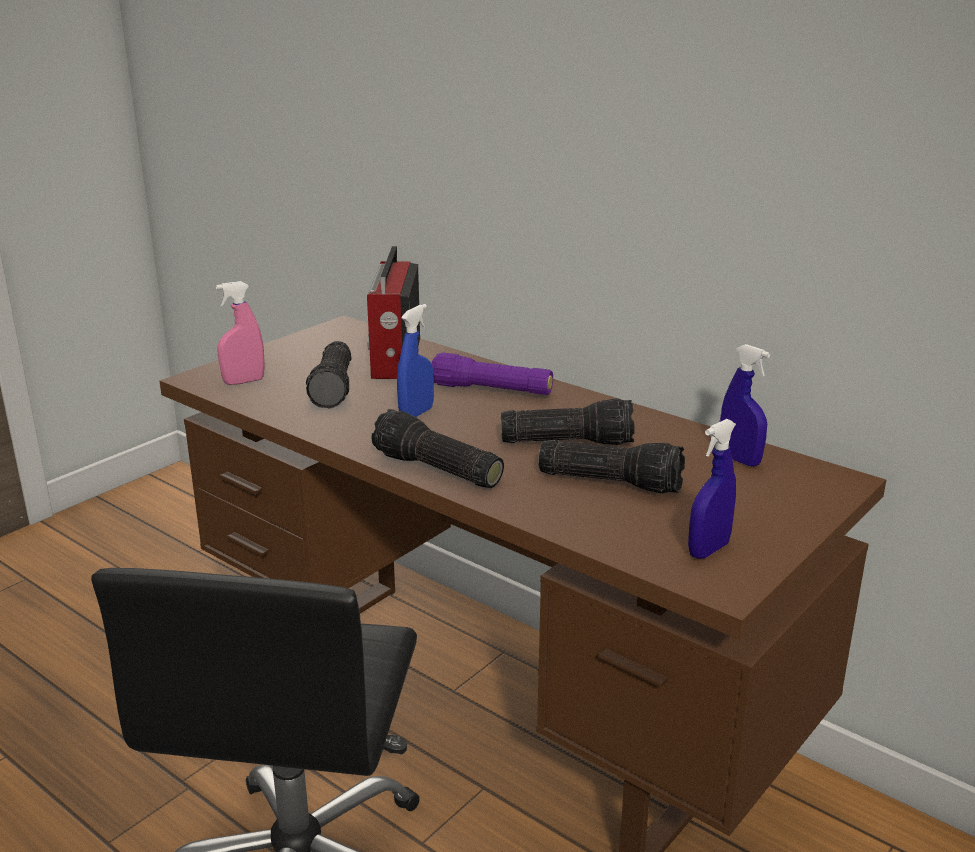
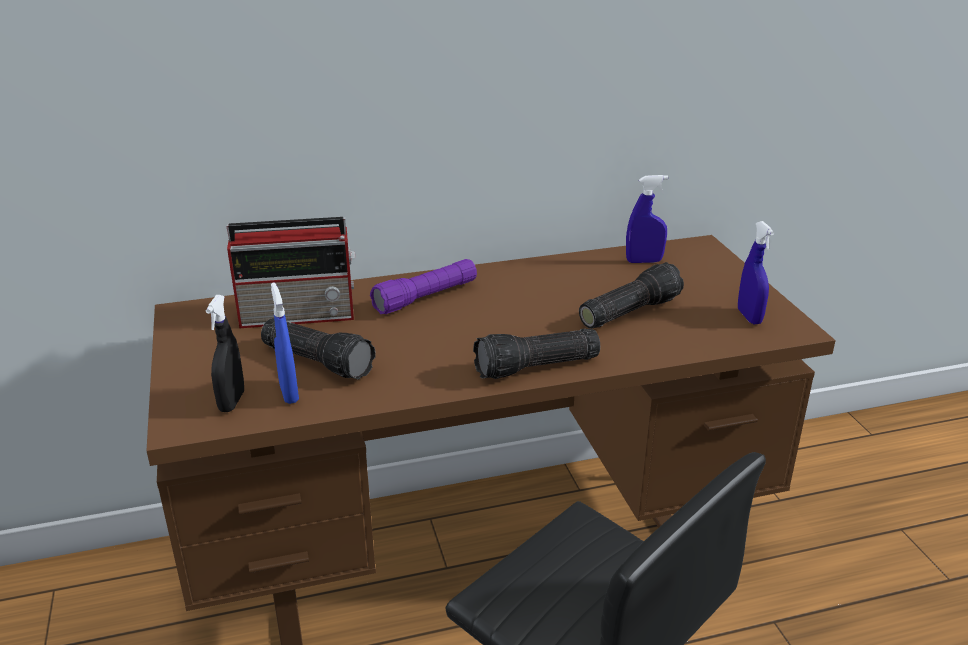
camera: 55 degrees left, 5 degrees up
pink spray bottle [216,281,265,385] -> black spray bottle [206,295,244,412]
radio [367,246,420,379] -> radio turned 45 degrees counterclockwise [227,217,355,328]
blue spray bottle [397,304,434,417] -> blue spray bottle moved to [271,282,299,404]
flashlight [501,398,635,445] -> none

